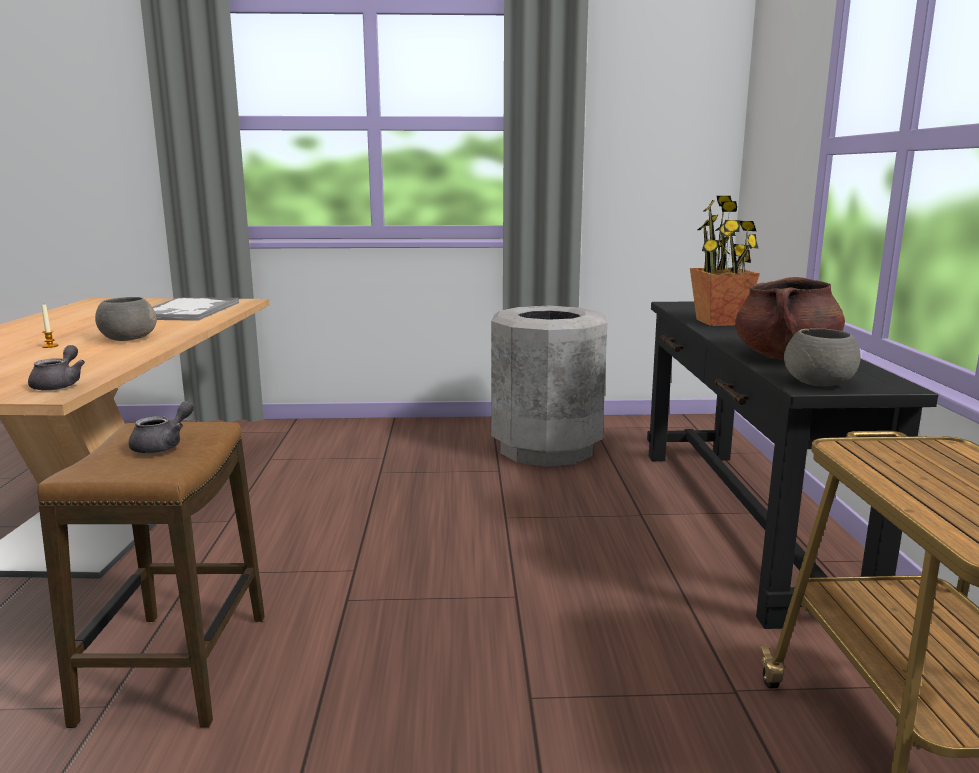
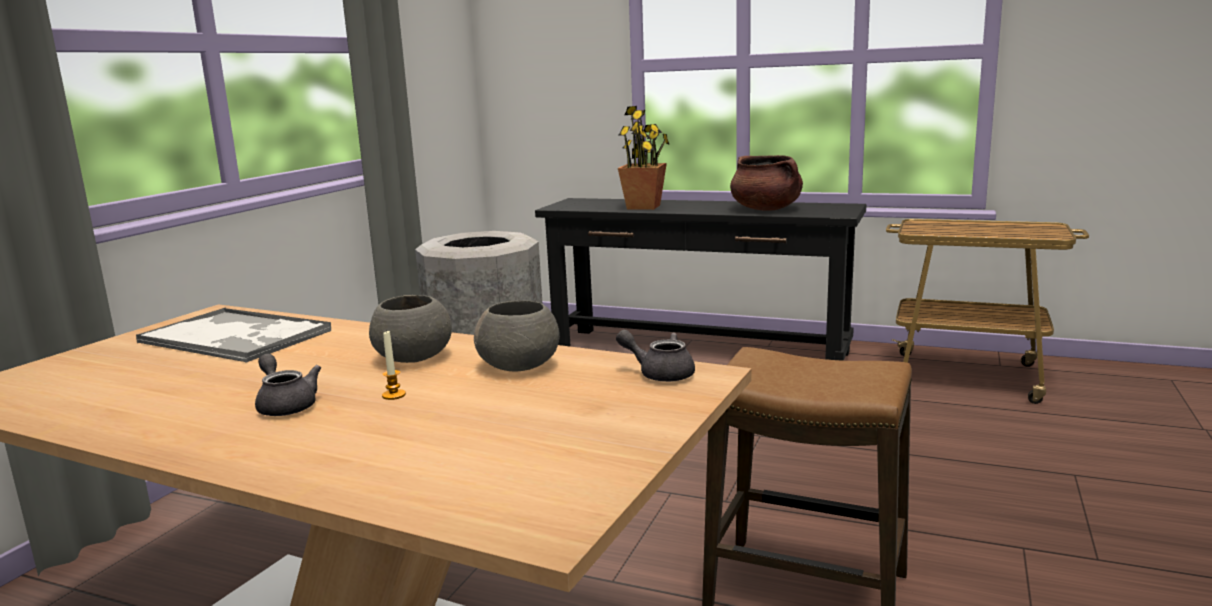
camera: 65 degrees left, 0 degrees up
grey teapot [129,401,194,453] -> grey teapot moved to [255,353,321,416]
grey bowl [784,328,861,386] -> grey bowl moved to [474,300,560,372]

